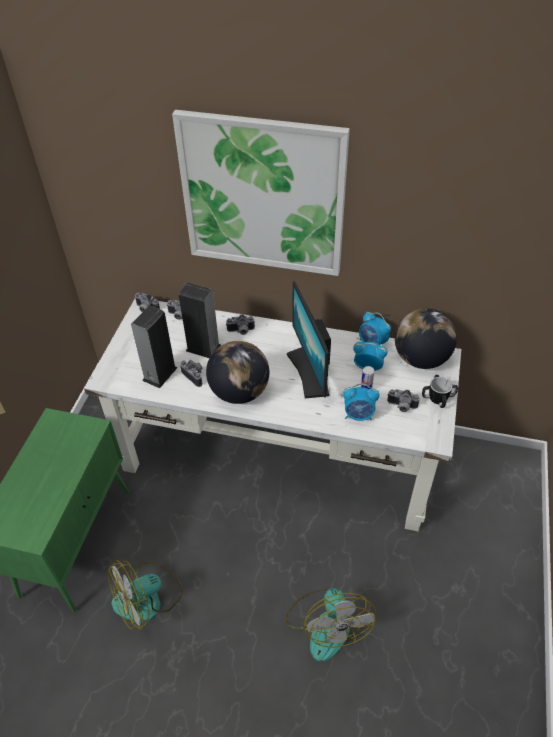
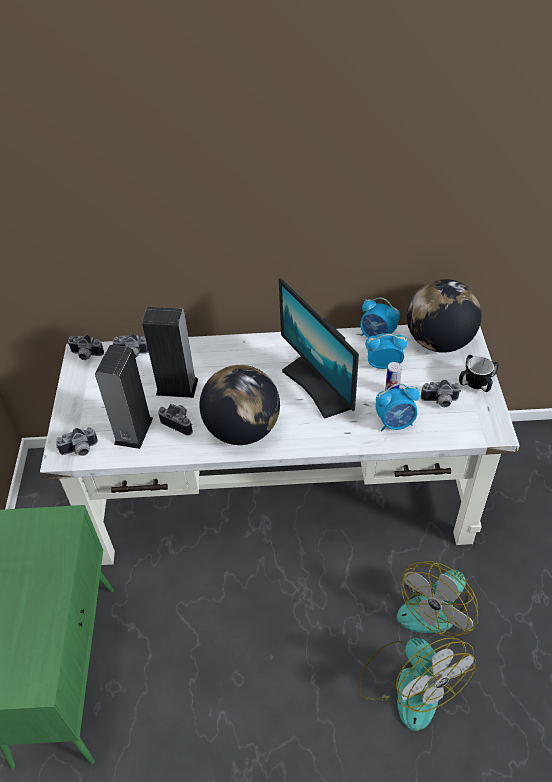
camera: 15 degrees left, 0 degrees up
fan [108,560,183,630] -> fan moved to [397,561,478,637]
picture [172,110,350,276] -> none
camera [226,314,255,335] -> camera moved to [56,427,98,456]

